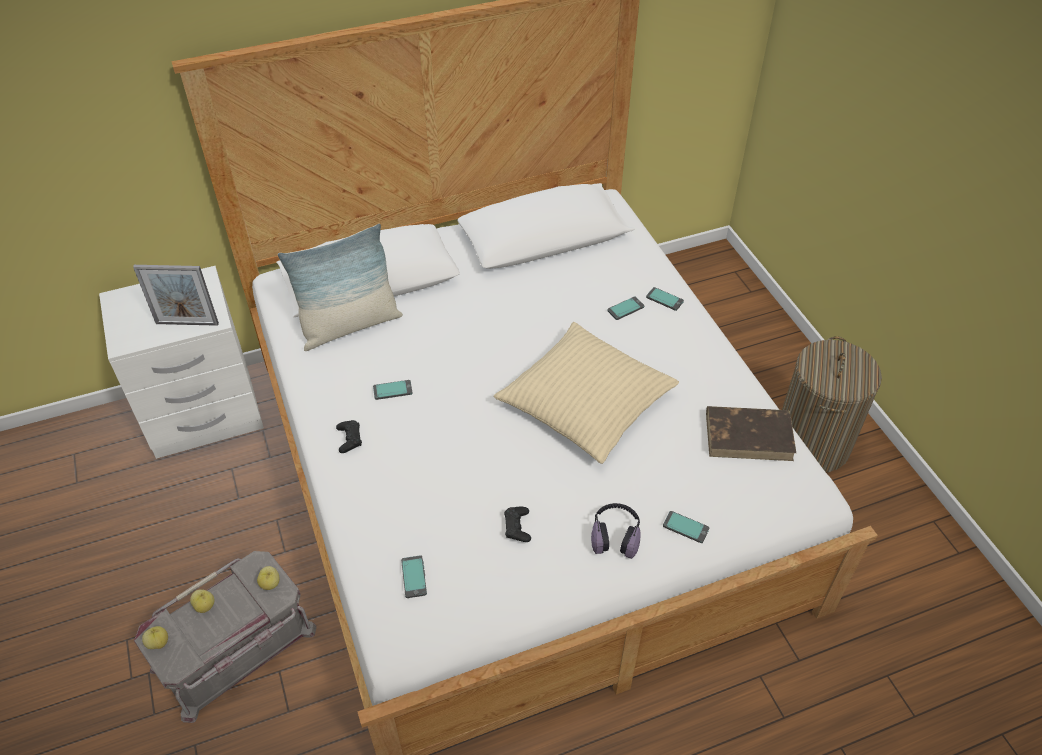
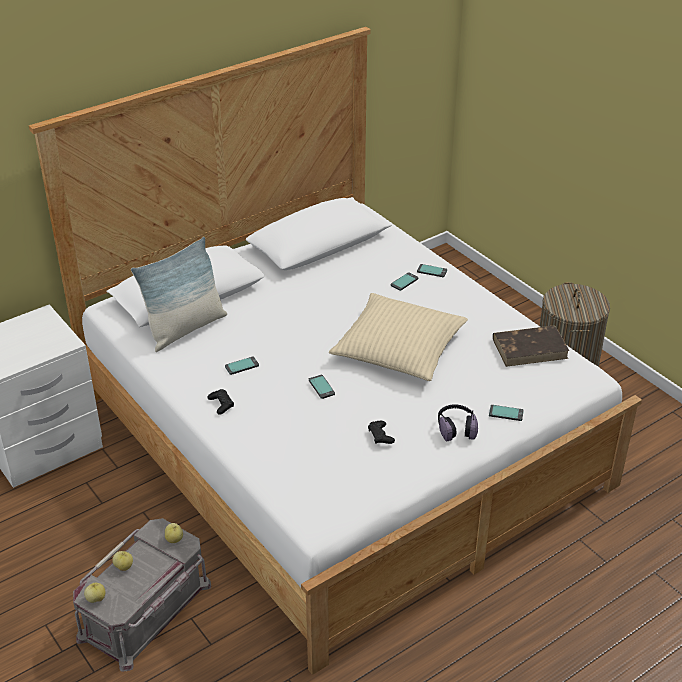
camera: 15 degrees left, 10 degrees down
picture frame [133,265,219,326] -> none
phone [401,555,427,598] -> phone moved to [309,375,335,399]

